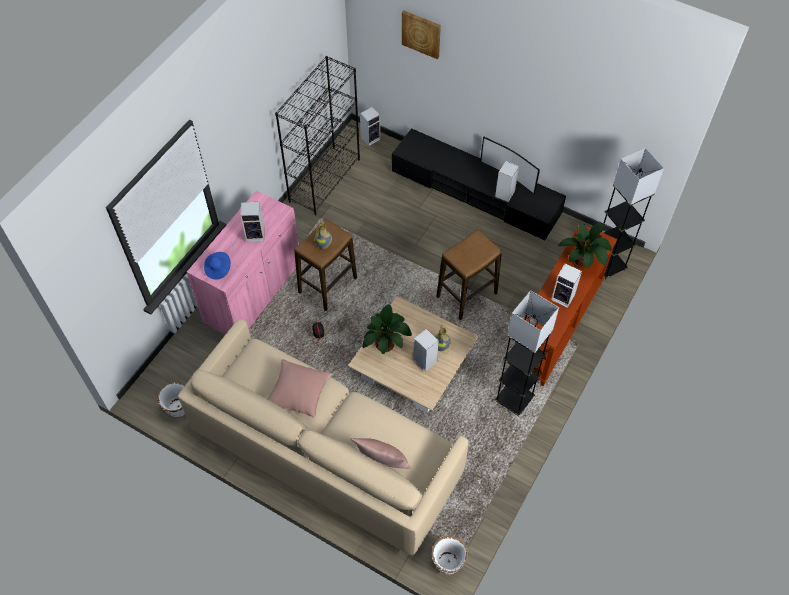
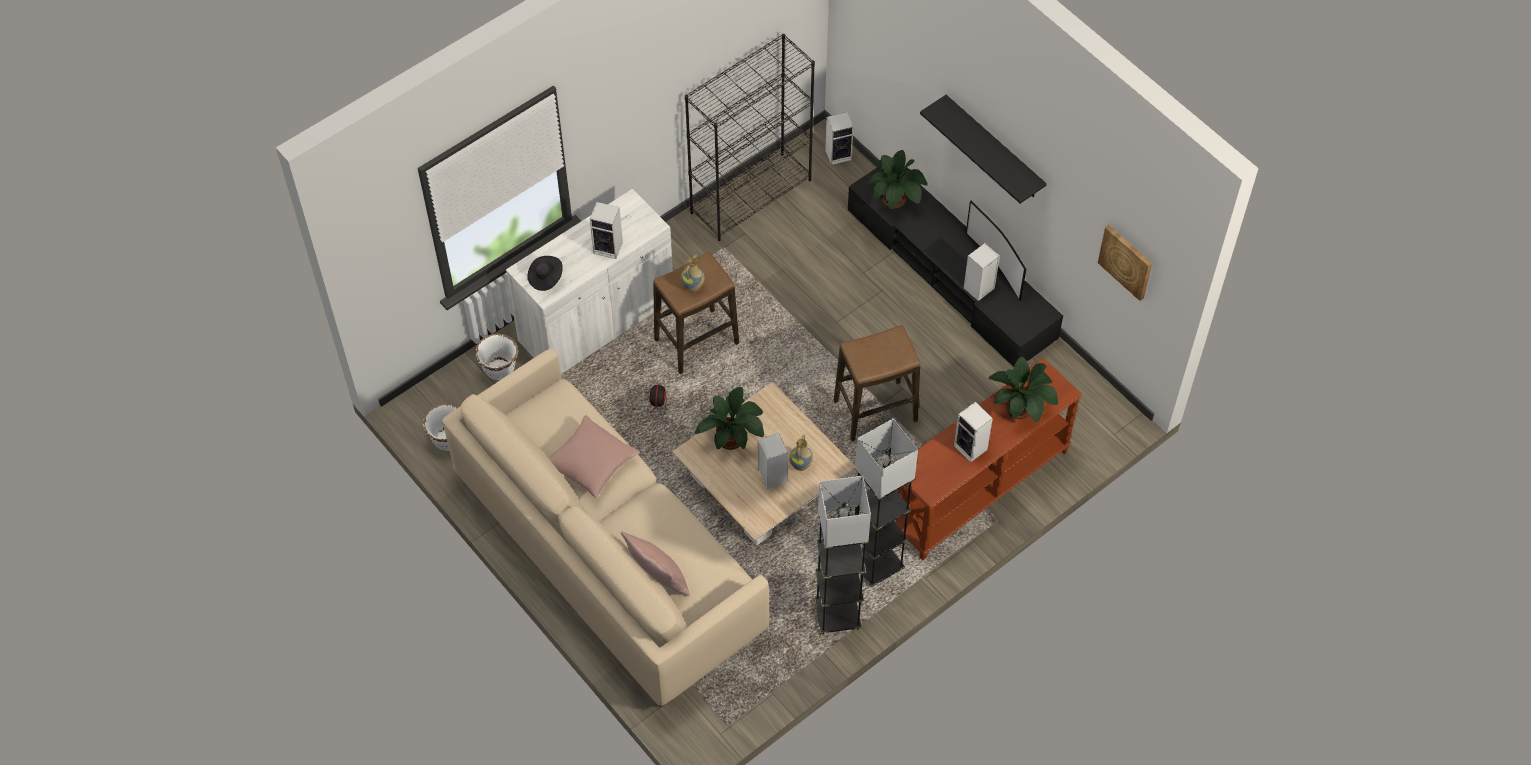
camera: 20 degrees right, 0 degrees up
pink cabinet [187,190,299,334] -> white cabinet [506,189,673,374]
blue hat [204,252,231,279] -> black hat [528,256,563,291]
picture [402,11,441,59] -> picture moved to [1098,225,1152,301]
white planter [432,536,468,574] -> white planter moved to [475,333,518,380]
grey floor lamp [601,148,664,279] -> grey floor lamp moved to [814,476,871,634]
none -> potted plant [868,150,928,209]
none -> black shelf [920,95,1047,204]

